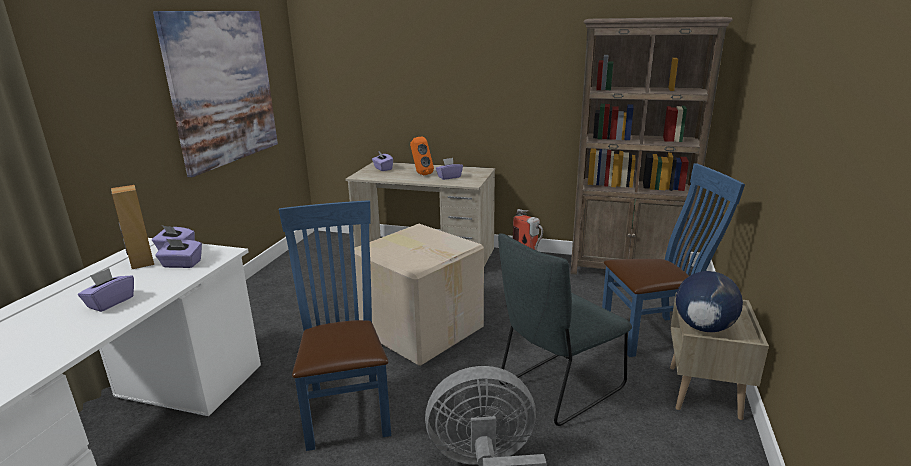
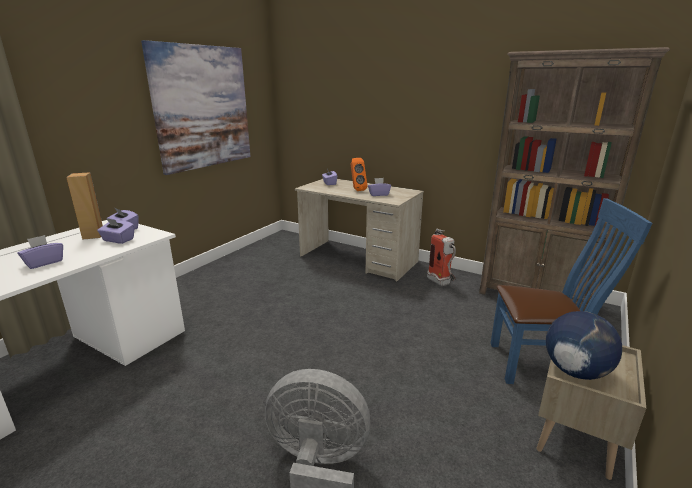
camera: 15 degrees right, 0 degrees up
blue chair [279,200,391,451] -> none
cardboard box [354,224,484,366] -> none
grey chair [498,234,632,426] -> none

